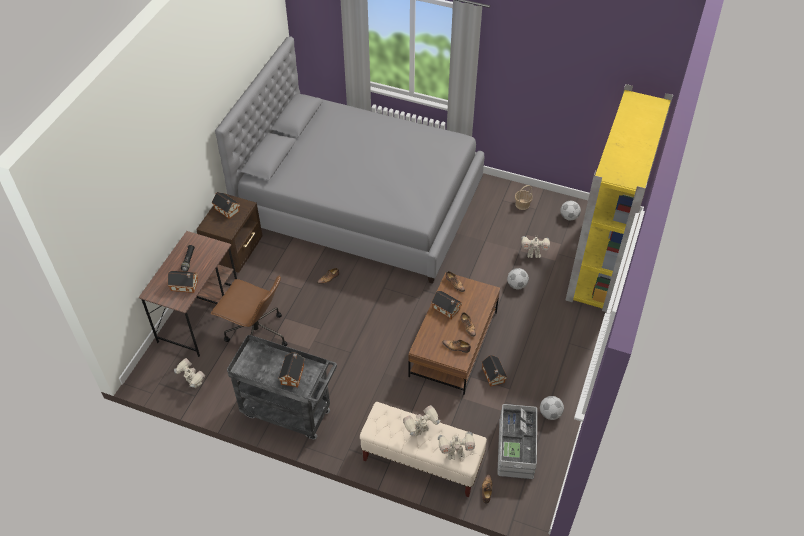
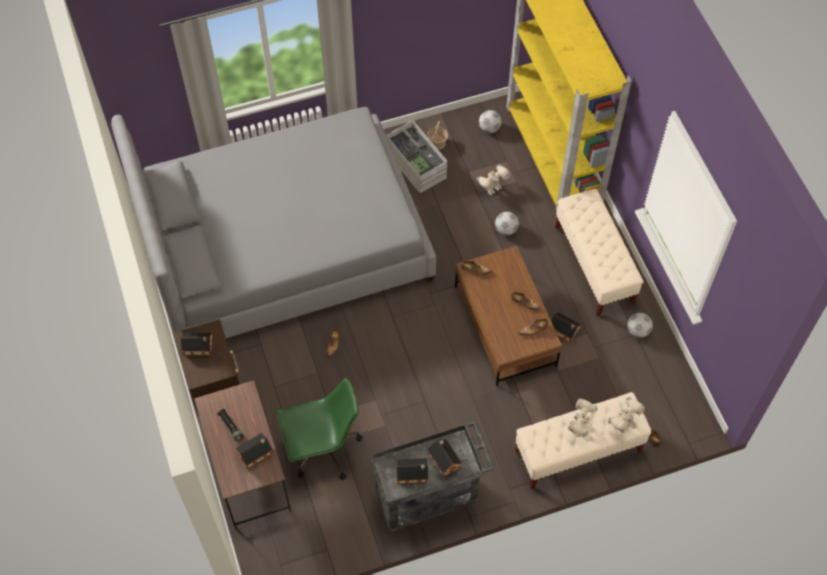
camera: 40 degrees left, 10 degrees up
toy robot [174,358,205,388] -> none
brown office chair [211,276,288,346] -> green office chair [277,378,363,480]
toy house [432,291,462,319] -> toy house moved to [396,458,429,484]
grey storage box [497,404,537,479] -> grey storage box moved to [386,121,447,193]
none -> beige bench [555,189,644,316]

